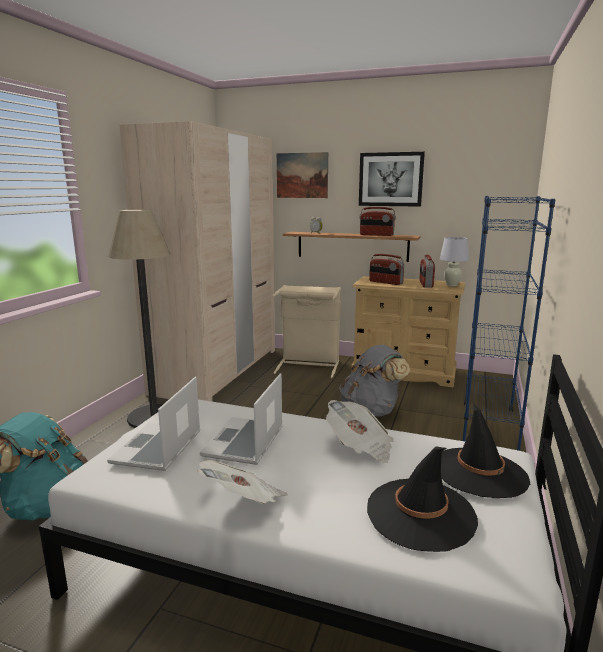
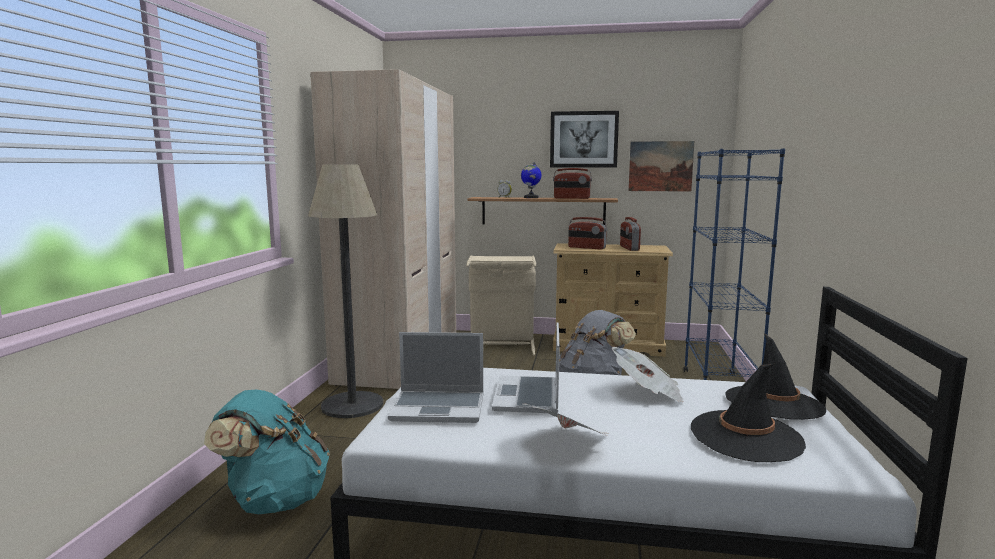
camera: 10 degrees left, 5 degrees down
laptop [107,377,200,471] -> laptop turned 90 degrees counterclockwise [388,332,483,423]
picture [277,152,328,198] -> picture moved to [629,141,694,192]
white table lamp [440,237,469,286] -> none
none -> globe [521,162,542,198]

